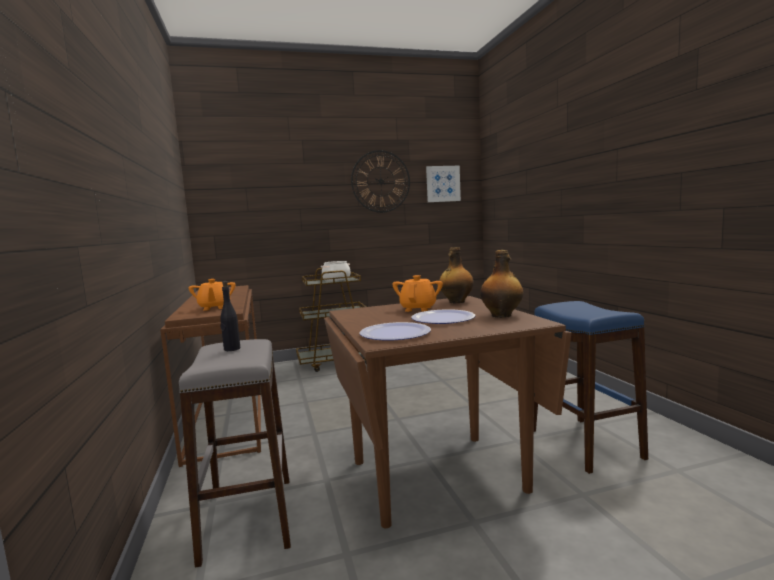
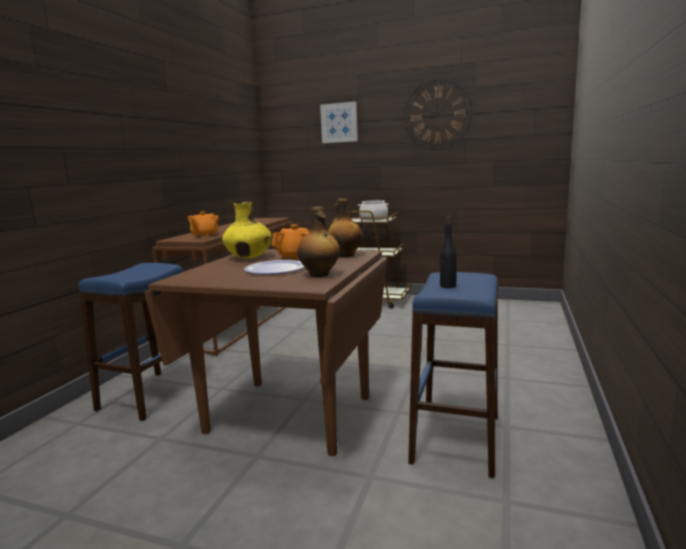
camera: 35 degrees right, 5 degrees up
grey stool [179,339,291,568] -> blue stool [78,263,183,421]
black bottle [220,281,240,351] -> black bottle moved to [439,216,457,288]
plate [360,322,431,340] -> none
picture [426,166,461,202] -> picture moved to [320,101,358,143]
none -> yellow vase [222,202,272,259]

